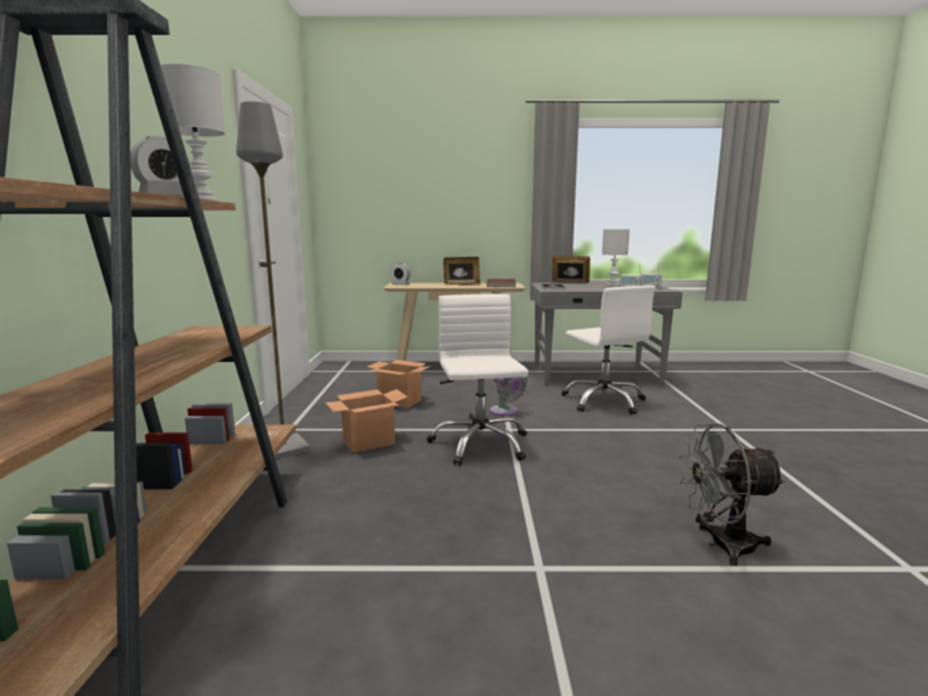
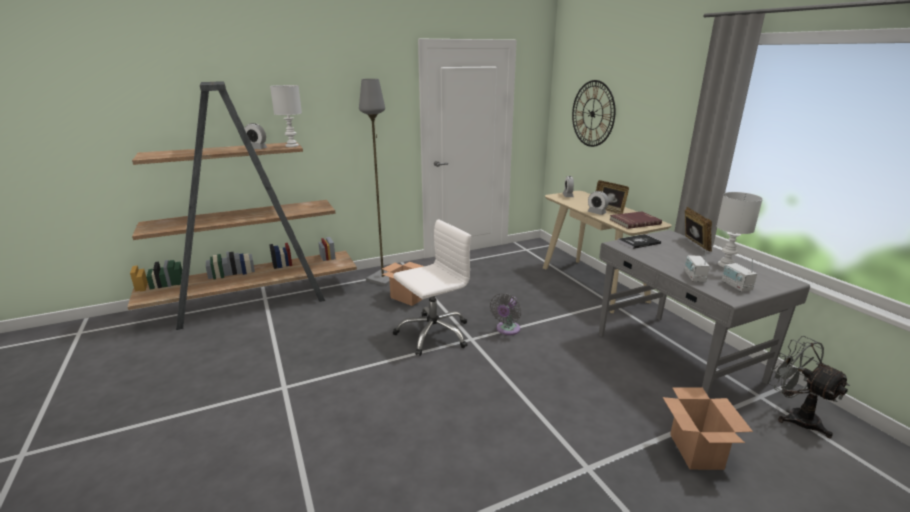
camera: 65 degrees right, 10 degrees up
cardboard box [367,360,431,408] -> cardboard box moved to [663,387,753,470]
white office chair [561,285,655,415] -> none
grey fan [678,424,786,566] -> grey fan moved to [769,336,850,438]
none -> wall clock [572,80,616,147]
none -> alarm clock [588,191,609,215]

